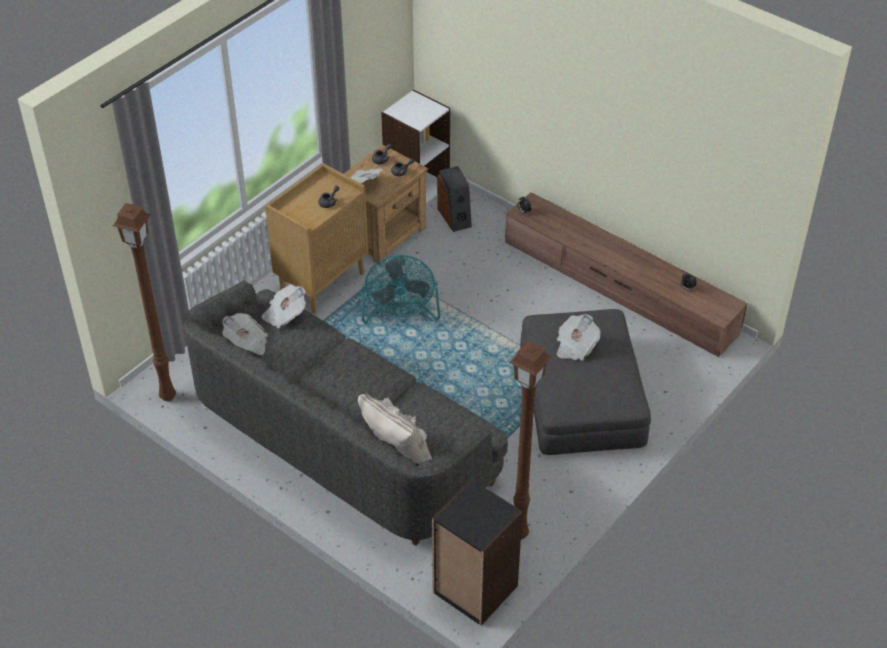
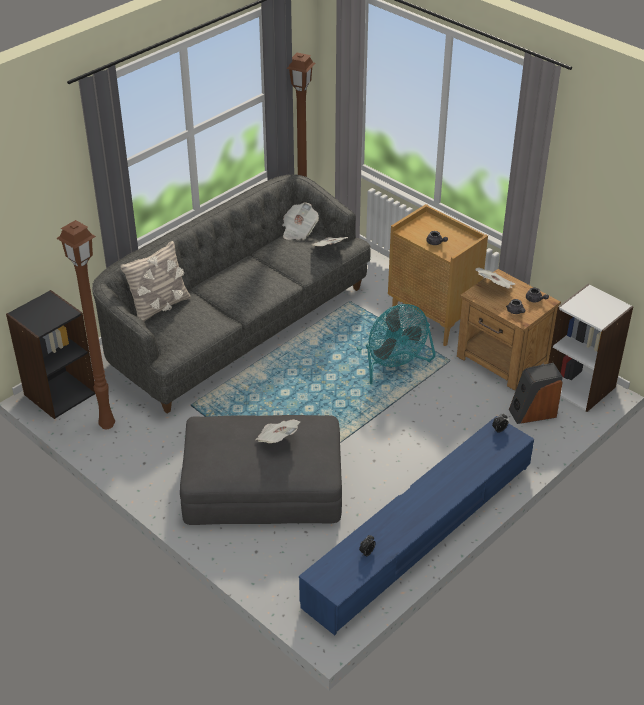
camera: 95 degrees right, 5 degrees down
turquoise fan [362,254,440,325] -> turquoise fan turned 120 degrees counterclockwise [357,304,435,384]
brown tv stand [505,192,748,357] -> blue tv stand [299,416,534,635]

